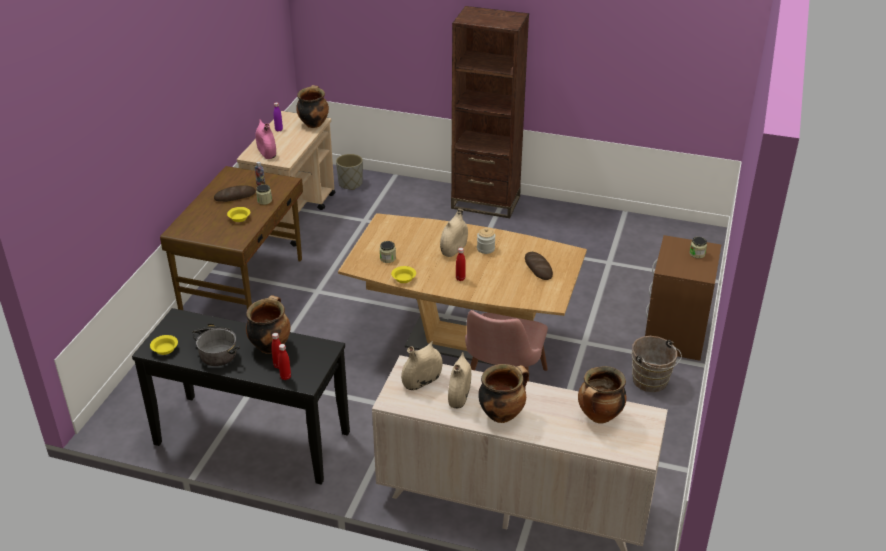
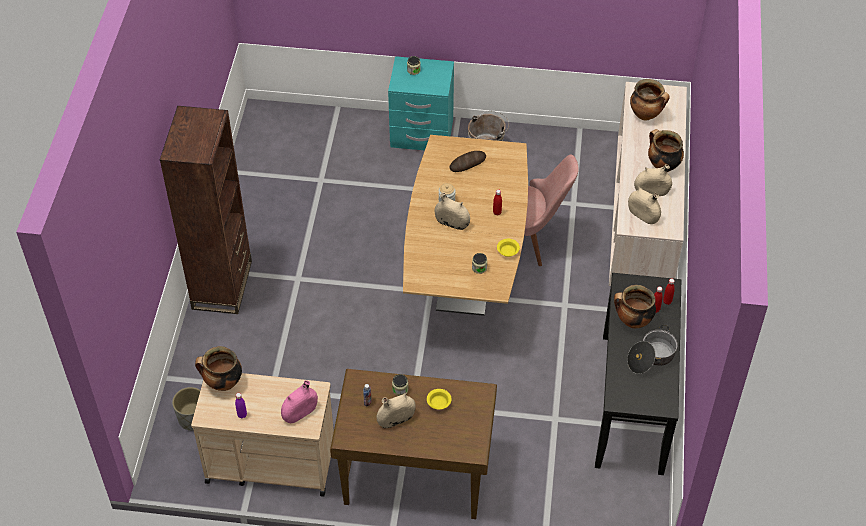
camera: 100 degrees left, 15 degrees up
yellow bowl [150,335,178,355] -> none
bread [214,185,256,202] -> beige vase [377,392,416,428]
brown nightstand [645,235,721,361] -> turquoise nightstand [388,56,454,150]

